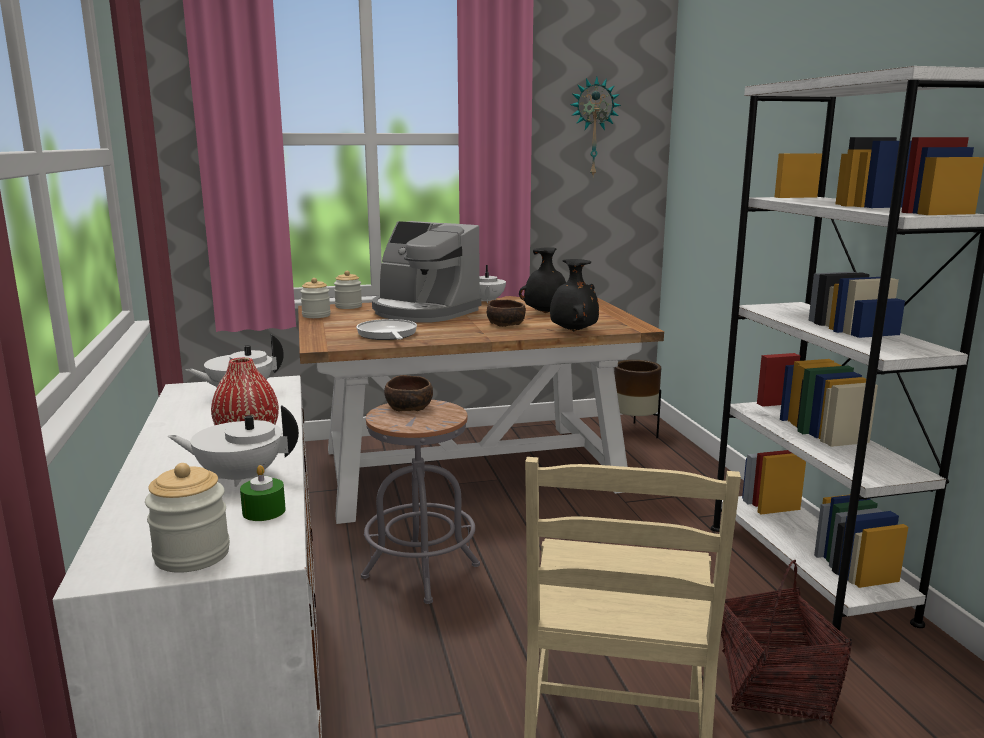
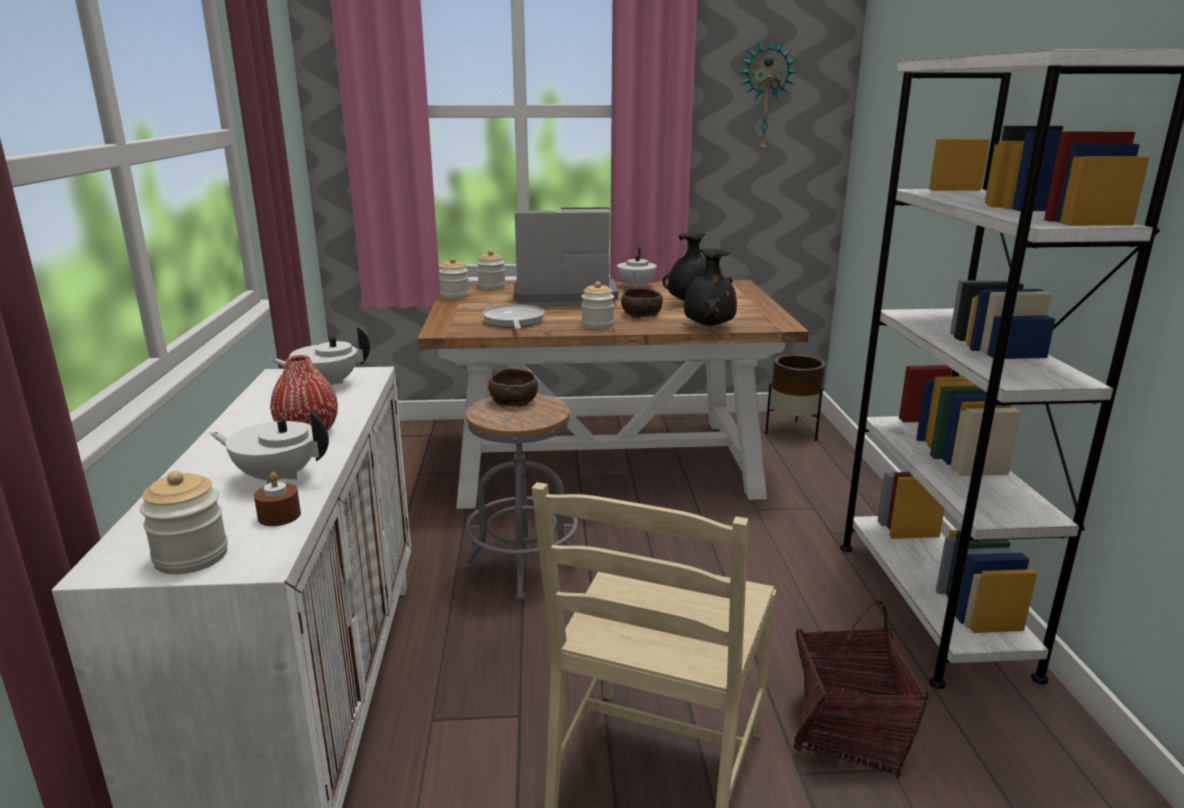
camera: 10 degrees right, 5 degrees up
green candle [240,465,286,521] -> brown candle [254,472,301,526]
coffee machine [372,221,481,323] -> coffee machine turned 135 degrees clockwise [513,207,618,307]
none -> jar [581,281,614,329]

